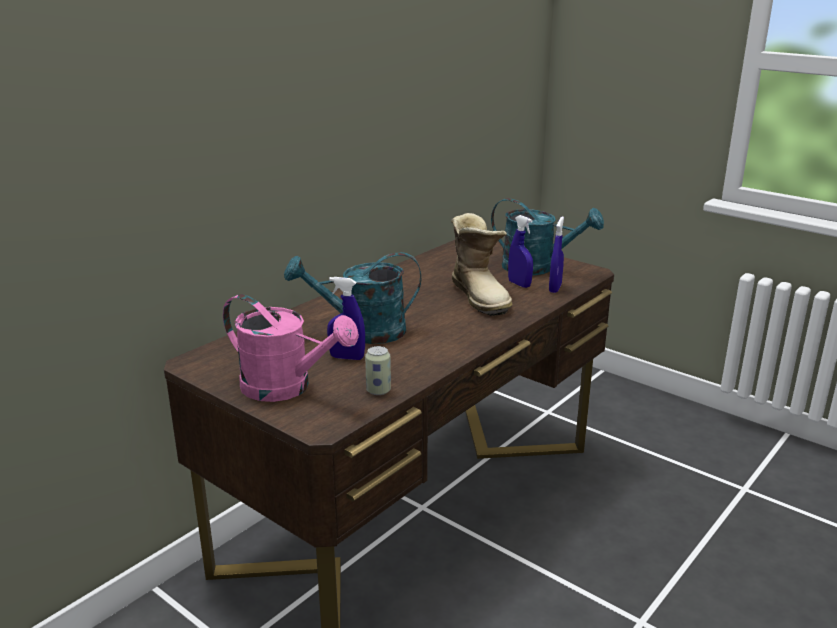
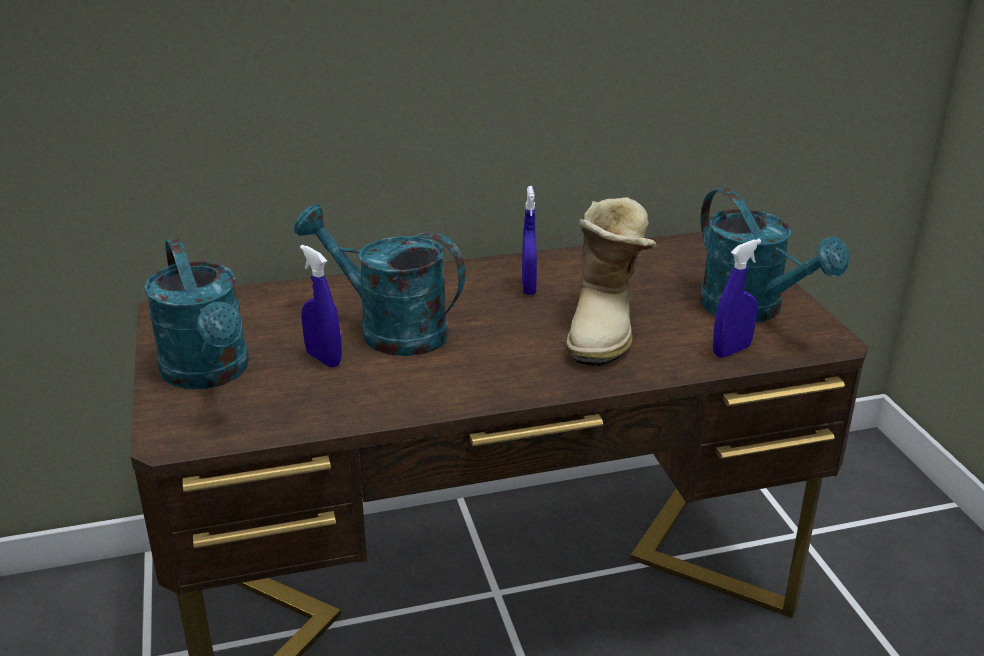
camera: 35 degrees right, 5 degrees up
pink watering can [223,294,359,402] -> turquoise watering can [144,238,249,389]
can [365,346,391,395] -> none
blue spray bottle [508,215,533,288] -> blue spray bottle moved to [522,186,537,295]

